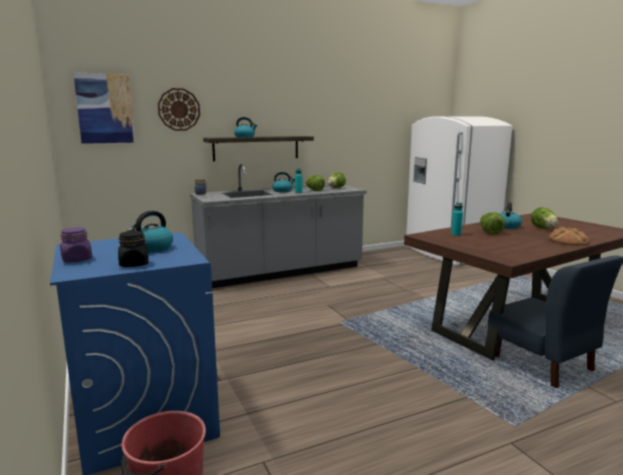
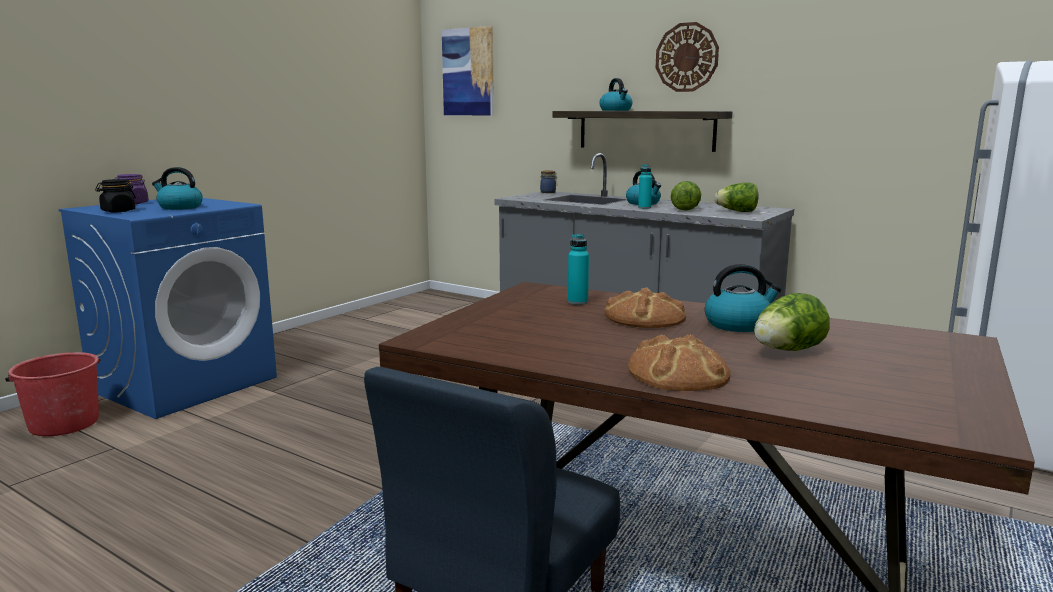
camera: 60 degrees right, 0 degrees up
wall clock [158,88,200,131] -> wall clock moved to [656,22,719,92]
lettuce [480,212,505,235] -> bread [604,288,686,328]

